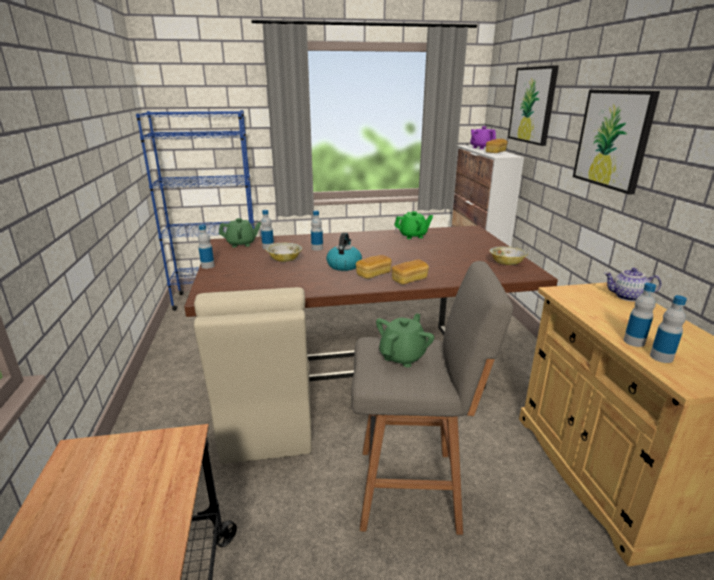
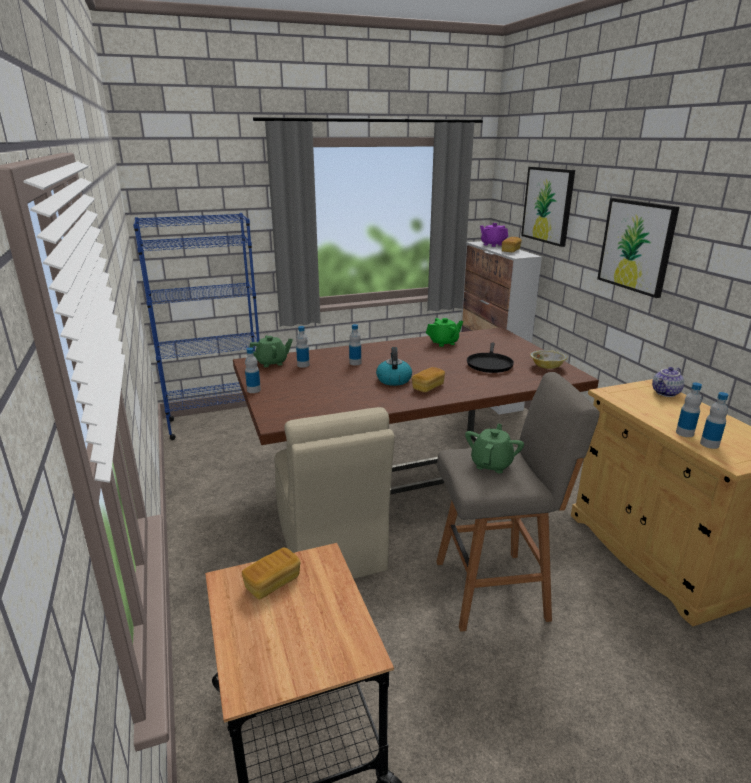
camera: 10 degrees left, 0 degrees up
bowl [266,243,302,262] -> none
bread [392,259,429,285] -> bread moved to [242,548,300,600]
teapot [604,268,661,301] -> teapot turned 45 degrees counterclockwise [652,367,684,397]
none -> black frying pan [467,343,514,373]

